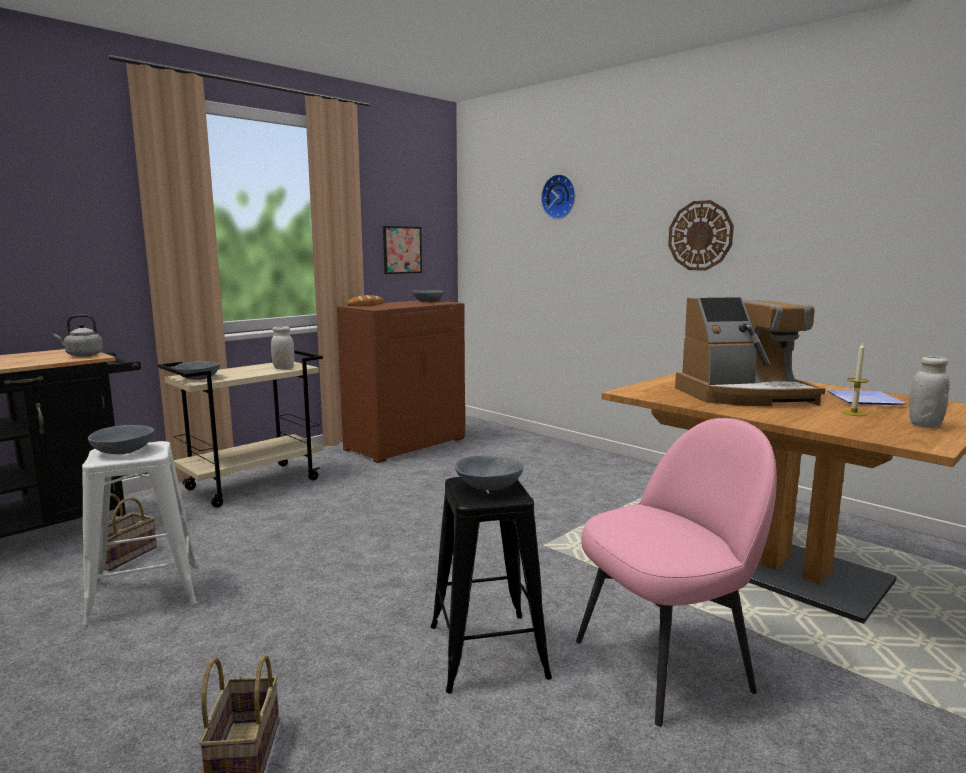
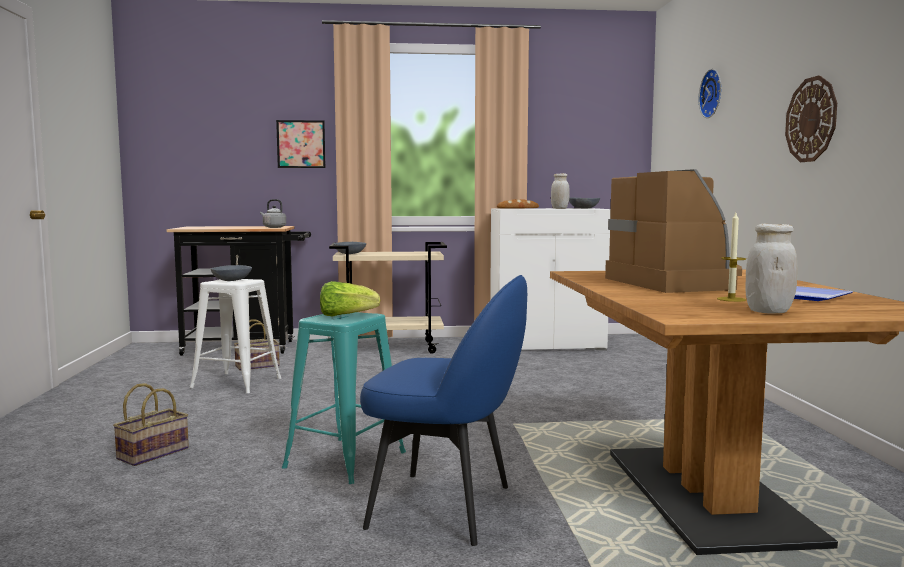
camera: 40 degrees right, 5 degrees down
white jar [271,326,295,369] -> white jar moved to [551,173,570,209]
brown cabinet [337,300,465,463] -> white cabinet [490,208,611,351]
picture [383,226,422,274] -> picture moved to [276,120,325,168]
black stool [431,477,552,694] -> turquoise stool [282,312,406,484]
grey bowl [455,456,523,491] -> lettuce [320,281,380,316]
pink chair [576,418,777,727] -> blue chair [360,275,527,546]
coffee machine [675,297,825,406] -> coffee machine turned 135 degrees counterclockwise [605,169,742,293]

